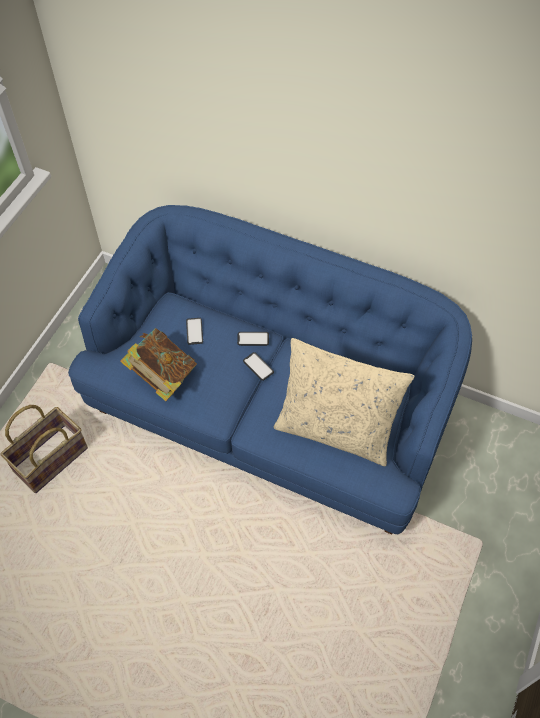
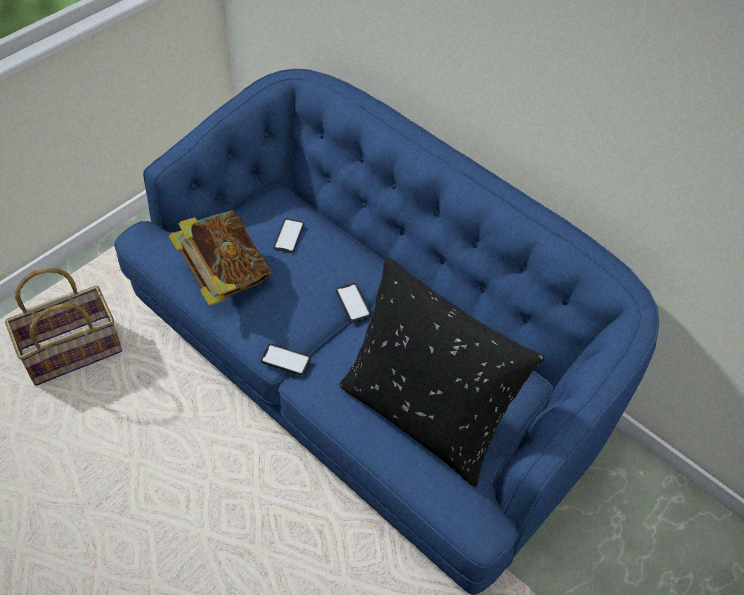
camera: 15 degrees right, 5 degrees down
phone [237,332,269,346] -> phone moved to [260,344,311,375]
beige pillow [273,338,415,466] -> black pillow [340,257,544,487]

